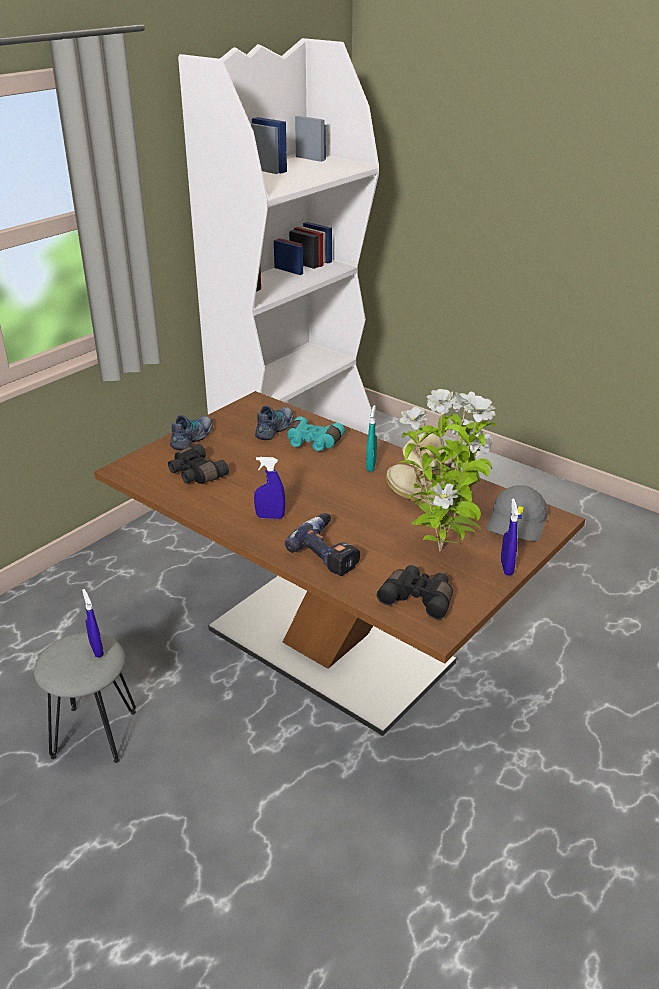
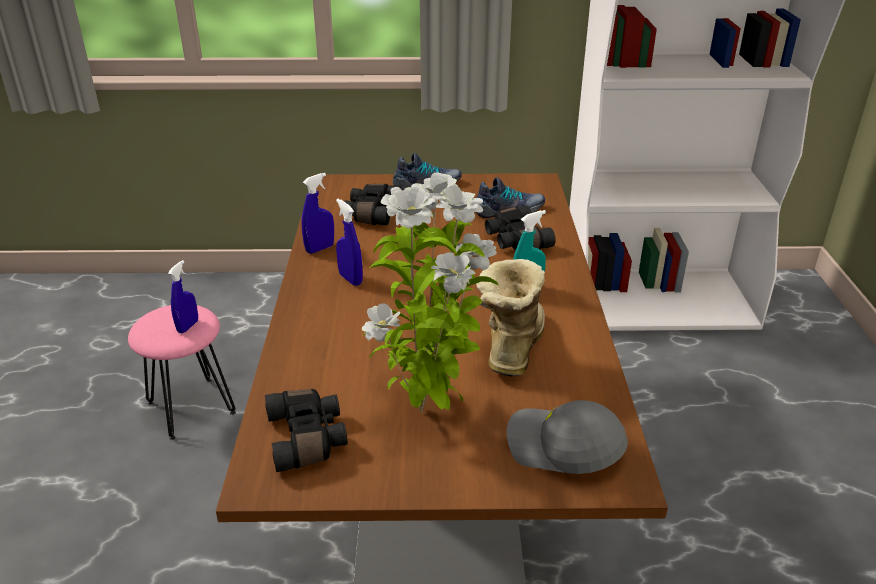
camera: 50 degrees right, 0 degrees up
grey stool [34,632,136,763] -> pink stool [128,305,236,440]
power drill [285,513,360,576] -> none
turquoise binoculars [287,417,345,451] -> black binoculars [485,206,556,251]
grey cap [486,485,548,541] -> grey cap turned 45 degrees clockwise [507,400,628,474]
blue spray bottle [501,499,519,575] -> blue spray bottle moved to [302,173,334,254]

